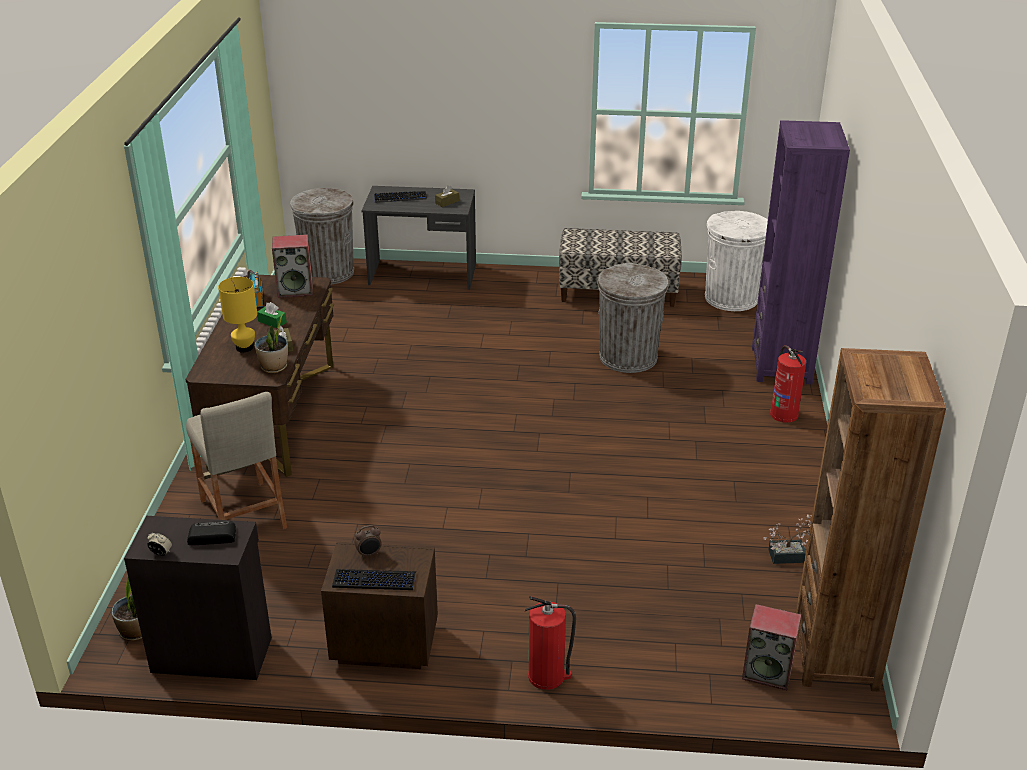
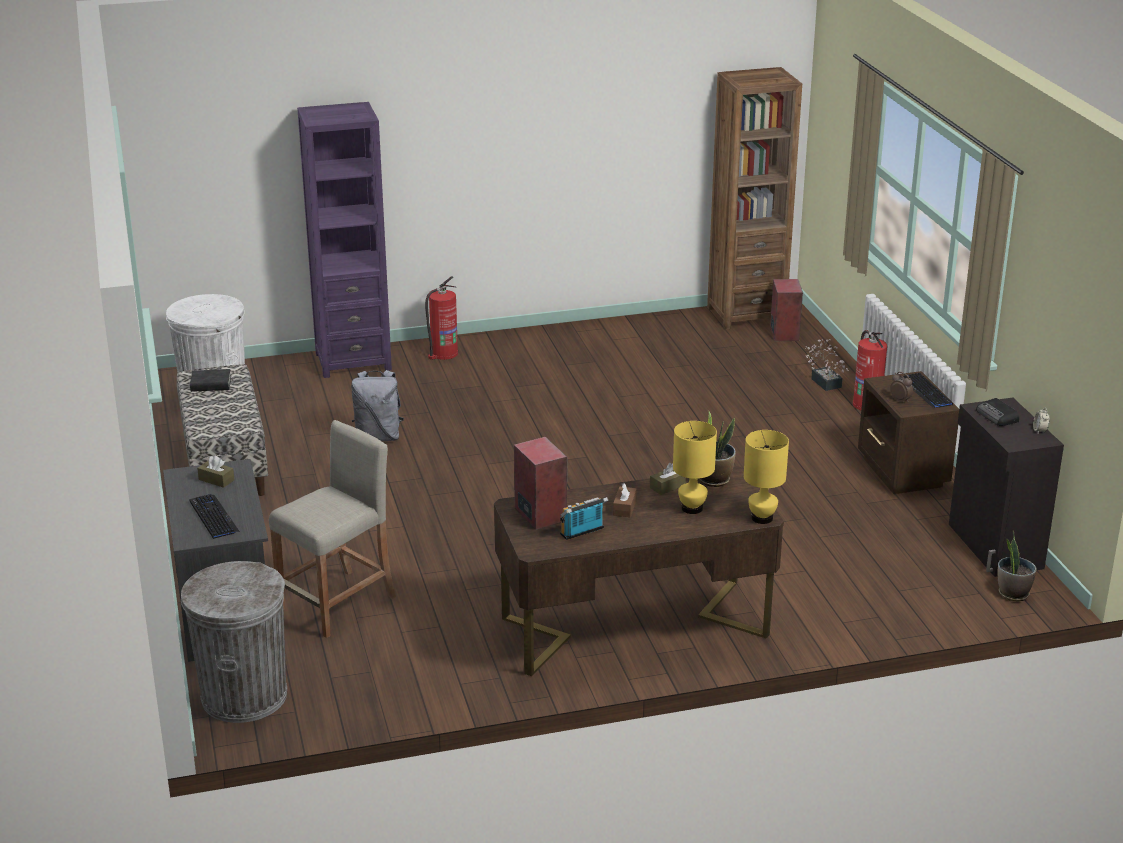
camera: 110 degrees left, 5 degrees down
beige stool [186,392,287,529] -> beige stool moved to [269,420,396,638]
green tissue box [257,302,287,328] -> brown tissue box [613,483,637,517]
grey trash can [597,263,668,373] -> grey backpack [351,370,404,441]
potted plant [763,514,812,564] -> potted plant moved to [805,339,849,391]
none -> black book [190,369,231,392]
none -> yellow table lamp [744,430,789,524]

